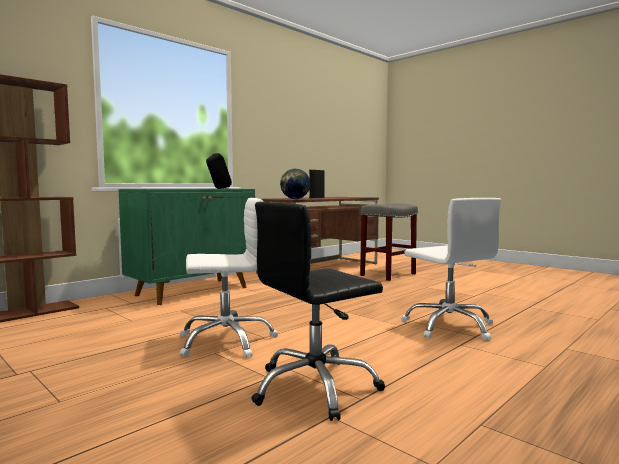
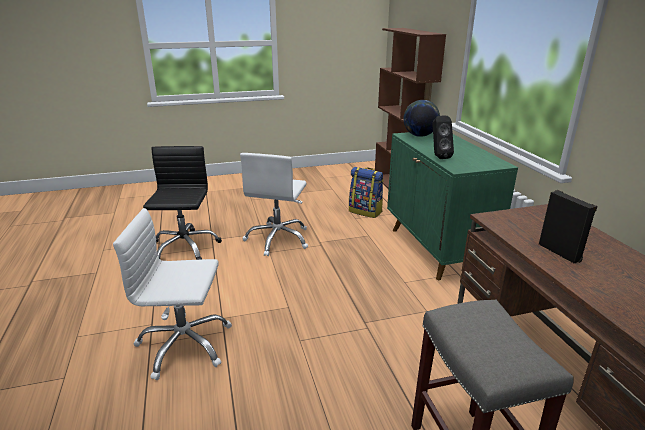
camera: 120 degrees right, 20 degrees up
globe [280,169,310,199] -> globe moved to [403,100,440,137]
none -> backpack [349,167,384,218]

